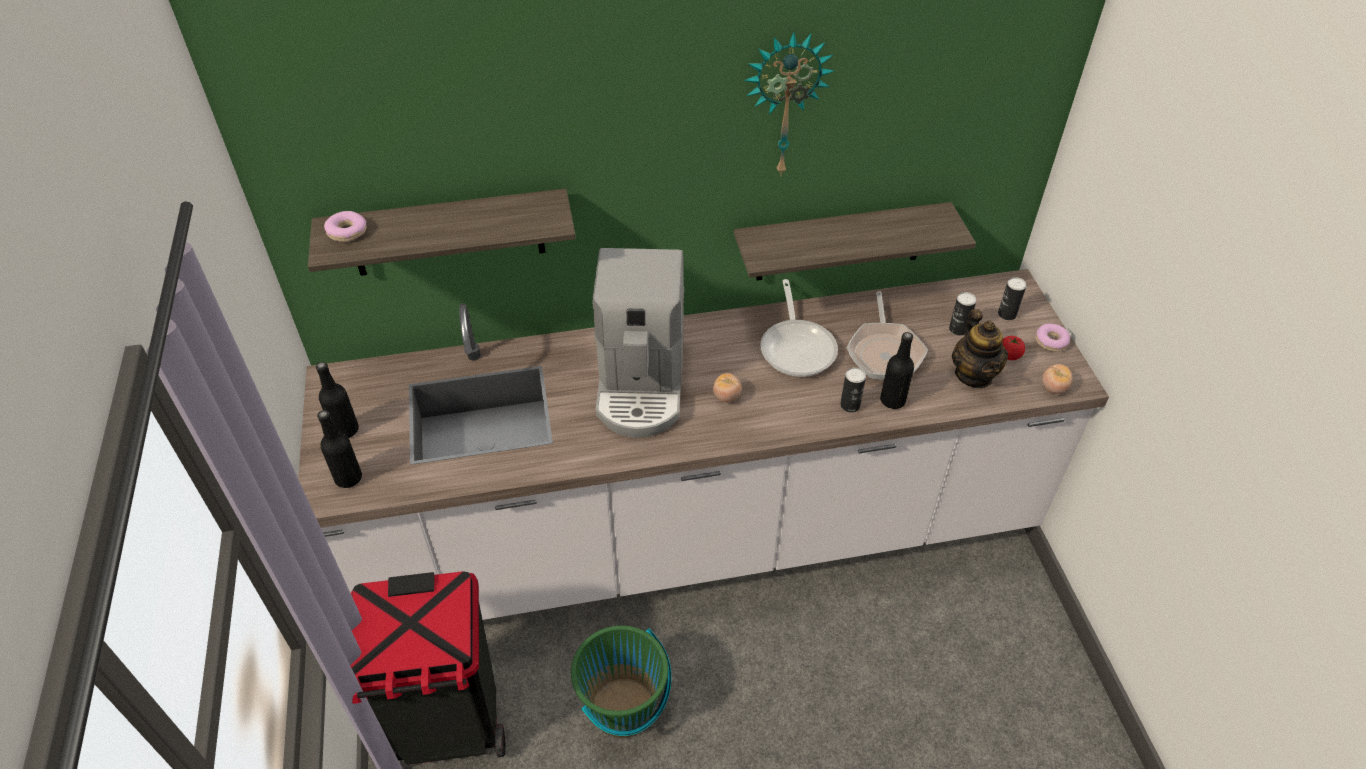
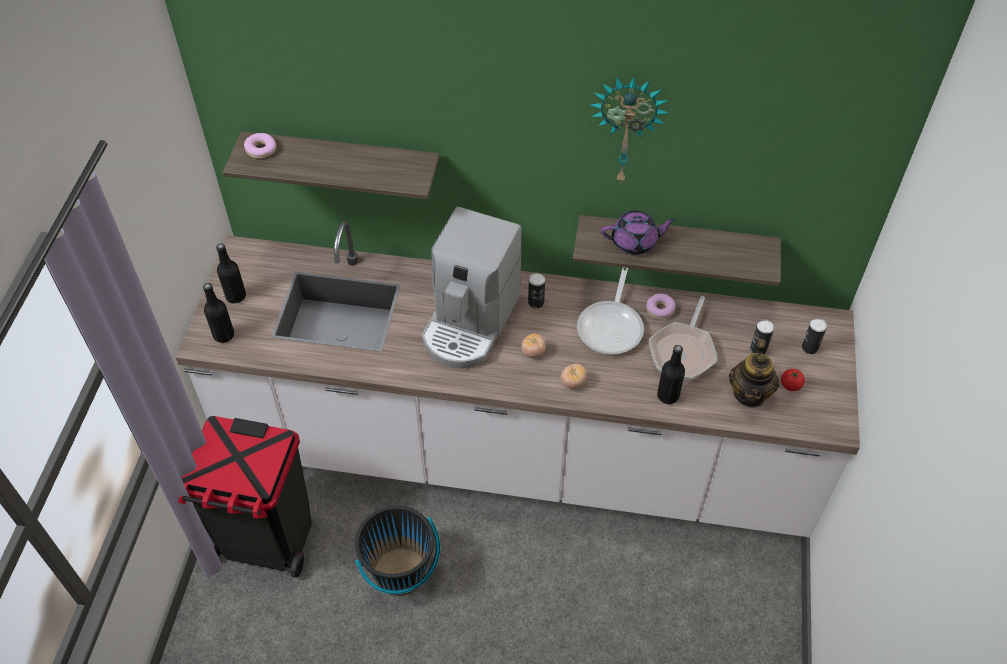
camera: 20 degrees right, 5 degrees up
green bucket [571,625,671,738] -> black bucket [355,506,440,596]
can [840,367,866,413] -> can moved to [528,273,545,309]
donut [1035,324,1070,352] -> donut moved to [646,293,676,319]
tomato [1042,364,1073,394] -> tomato moved to [561,363,587,389]
none -> purple teapot [601,210,676,255]

